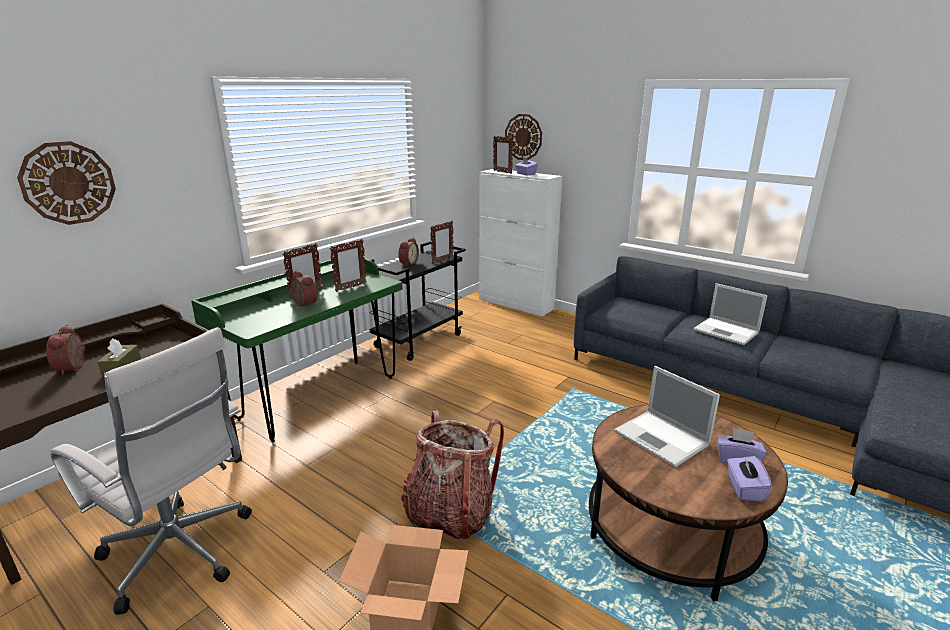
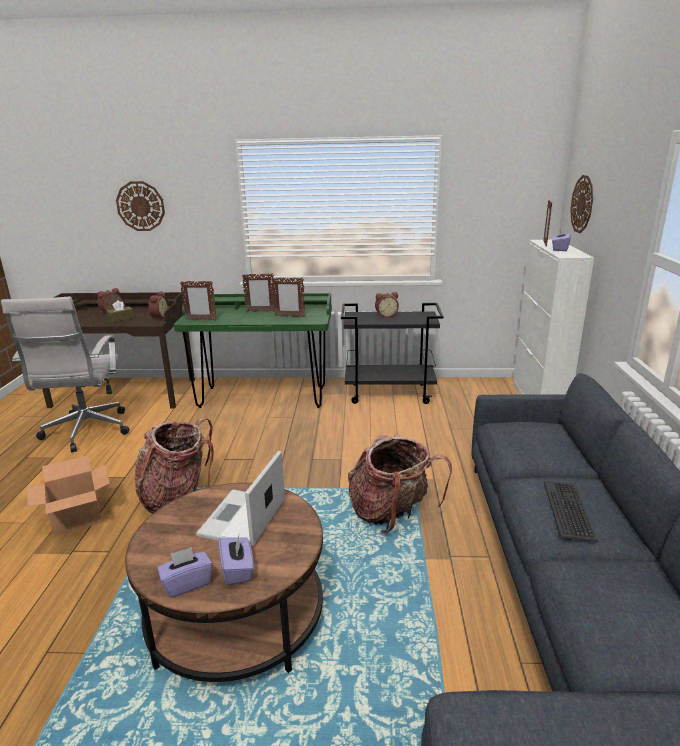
camera: 55 degrees right, 0 degrees up
alarm clock [290,271,318,307] -> alarm clock moved to [148,291,169,320]
picture frame [430,221,454,264] -> picture frame moved to [180,281,217,321]
laptop [693,283,767,345] -> keyboard [544,481,598,542]
none -> backpack [348,435,452,534]

